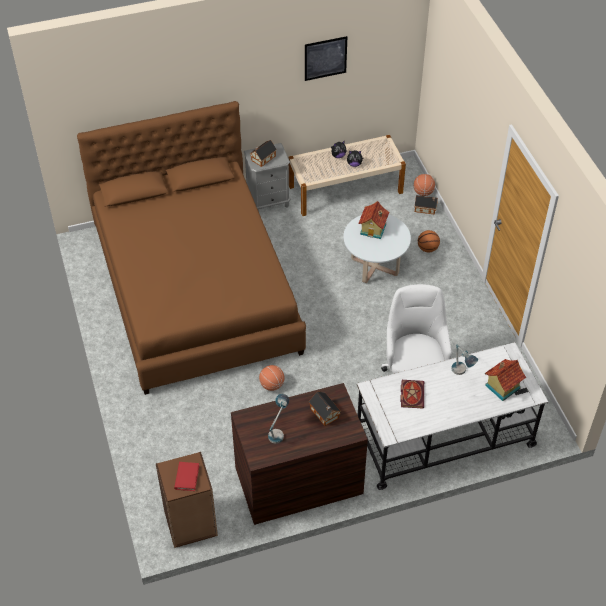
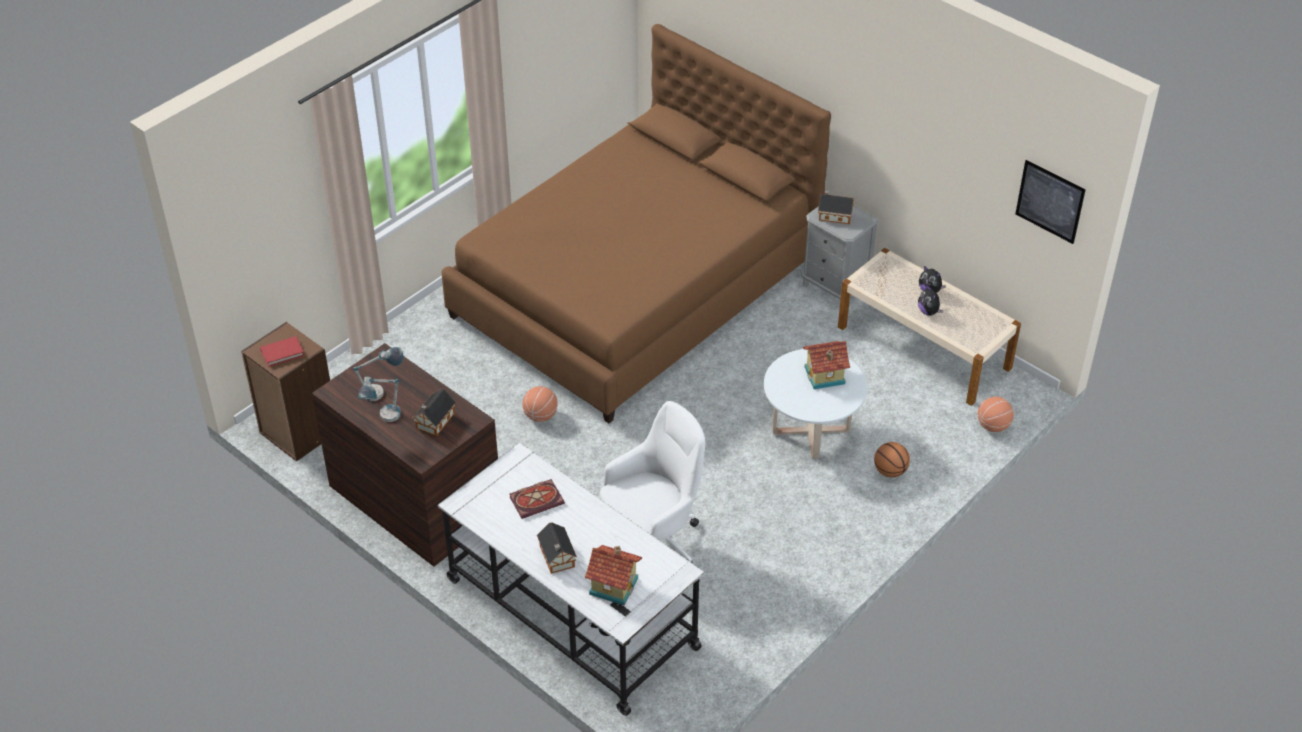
camera: 60 degrees right, 5 degrees down
picture [305,36,347,81] -> picture moved to [1015,160,1086,244]
toy house [415,195,438,215] -> toy house moved to [537,522,577,574]
table lamp [451,345,478,375] -> table lamp moved to [358,377,401,422]

